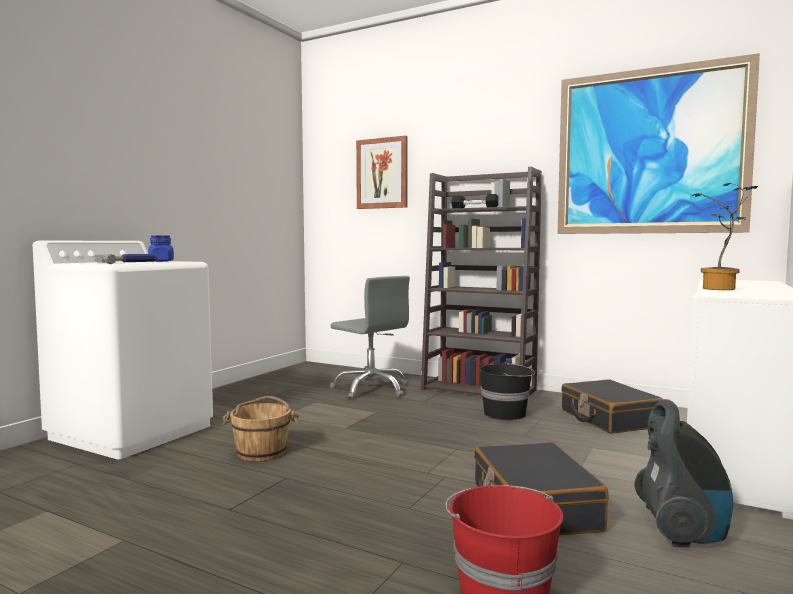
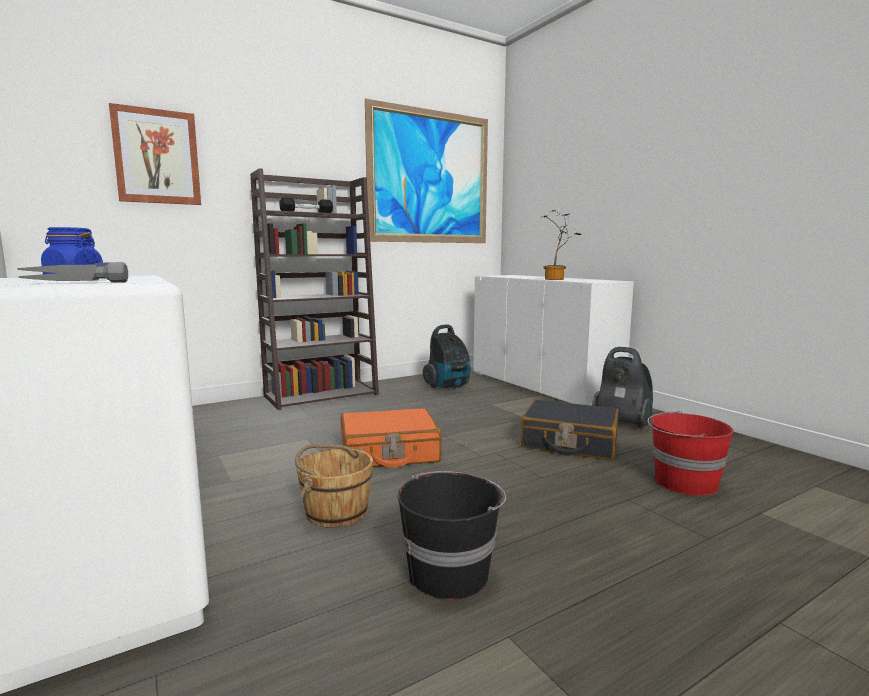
camera: 60 degrees left, 5 degrees up
grey office chair [330,276,410,399] -> none
black bucket [479,362,535,420] -> black bucket moved to [398,471,506,600]
black suitcase [561,379,663,434] -> vacuum cleaner [423,325,471,389]
none -> orange suitcase [341,408,442,468]

